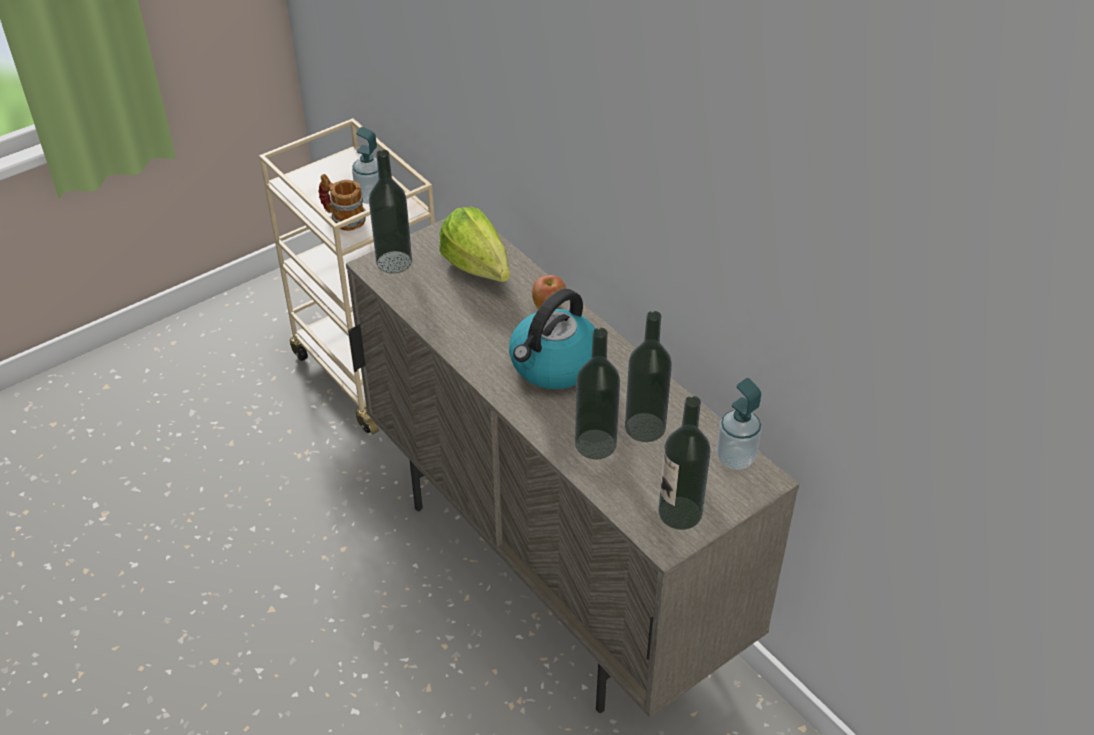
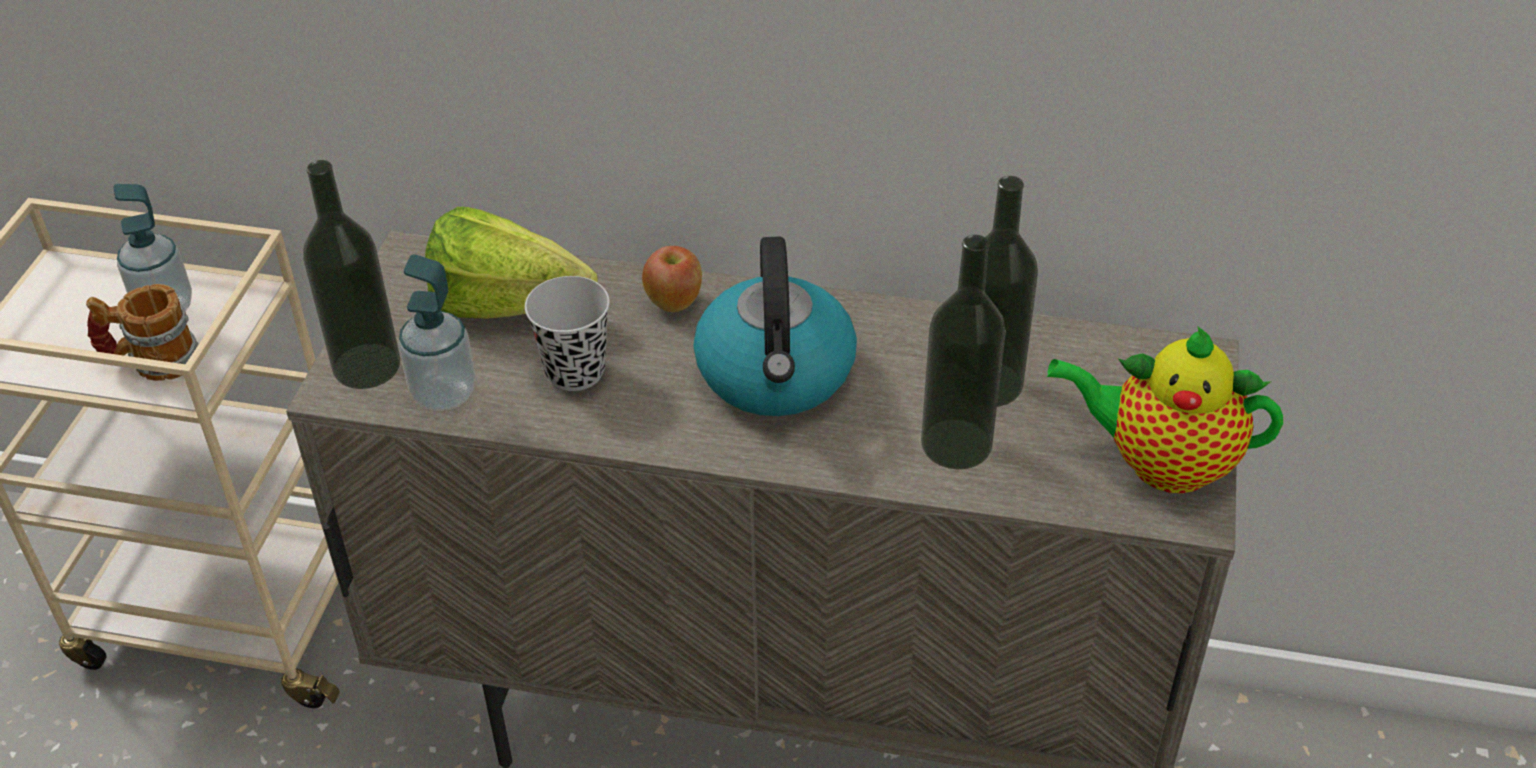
camera: 40 degrees left, 0 degrees up
bottle [659,396,711,530] -> teapot [1047,327,1283,493]
soap dispenser [716,378,762,470] -> soap dispenser moved to [398,254,475,411]
none -> black cup [525,276,610,391]

